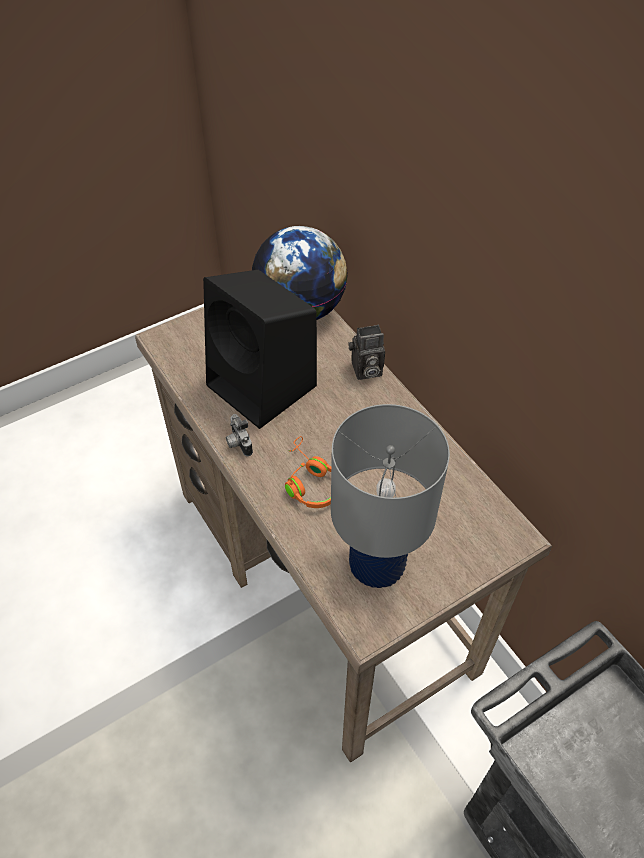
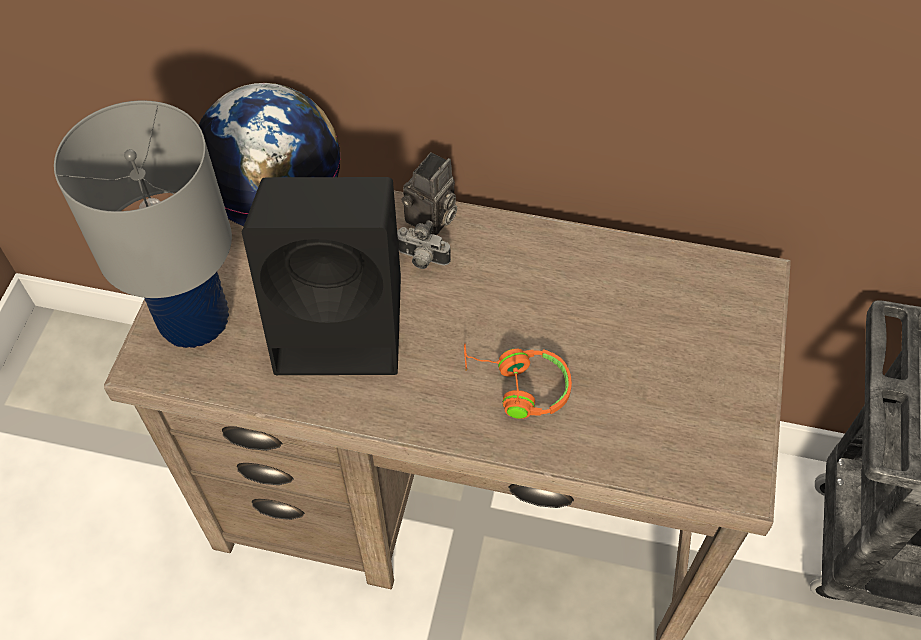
camera: 45 degrees left, 5 degrees up
camera [226,414,253,456] -> camera moved to [397,221,451,269]
grey table lamp [331,404,450,588] -> grey table lamp moved to [54,101,232,348]

